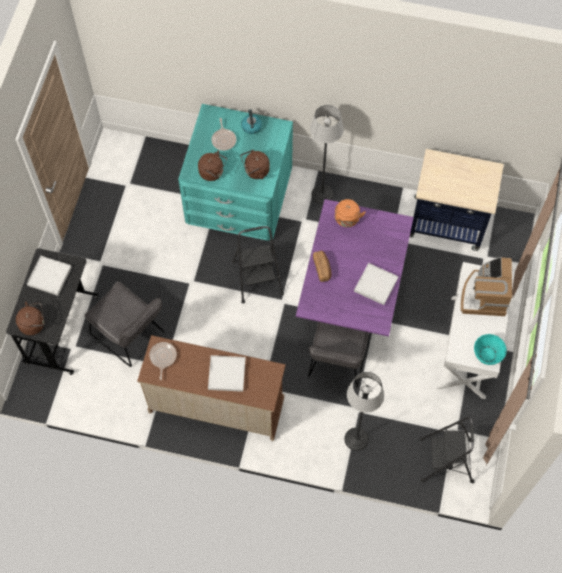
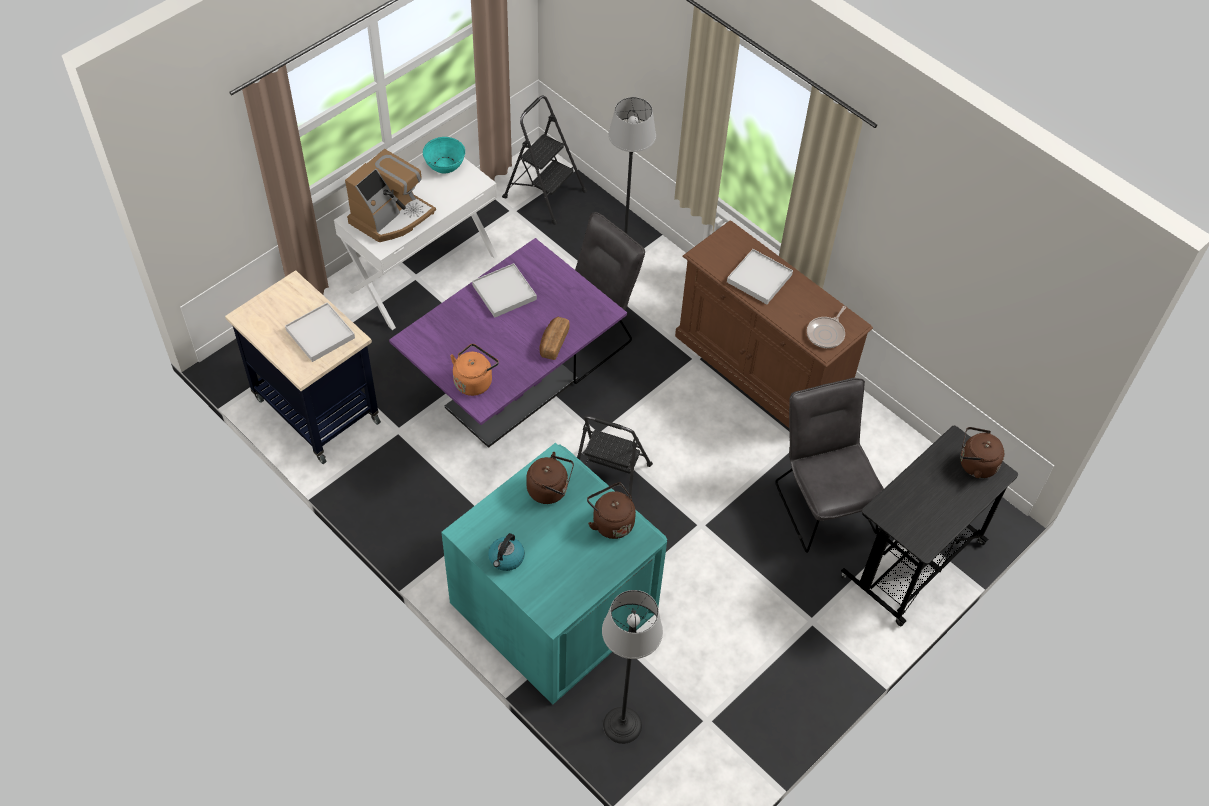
camera: 150 degrees left, 10 degrees down
white tray [27,255,72,296] -> white tray moved to [285,302,355,362]
frying pan [212,118,236,151] -> none
floor lamp [310,105,344,204] -> floor lamp moved to [602,590,663,744]

